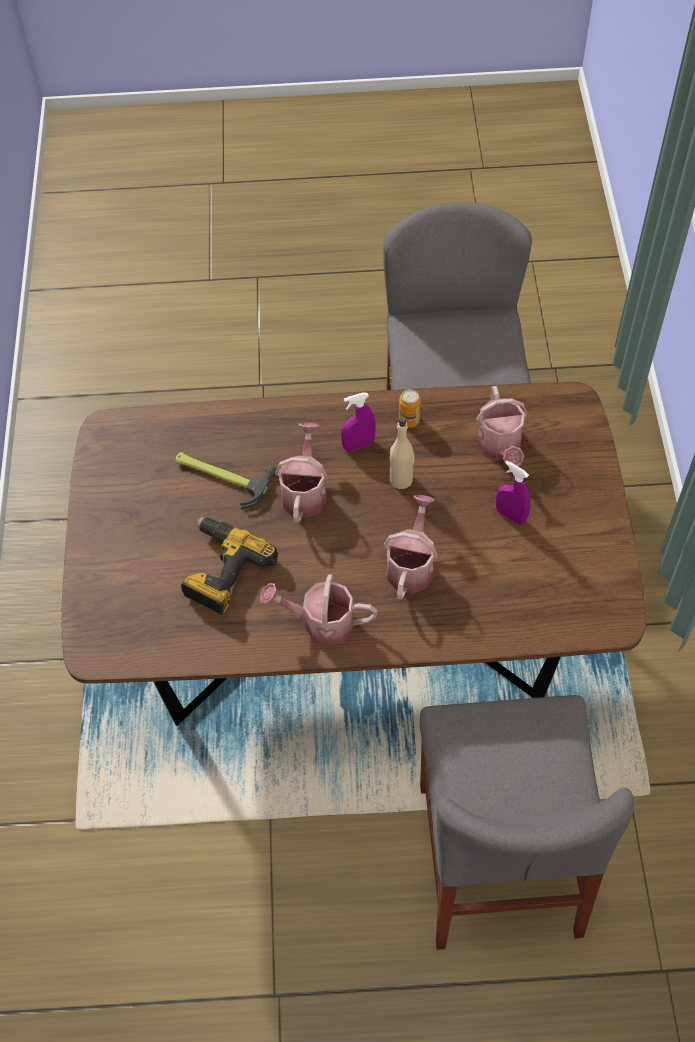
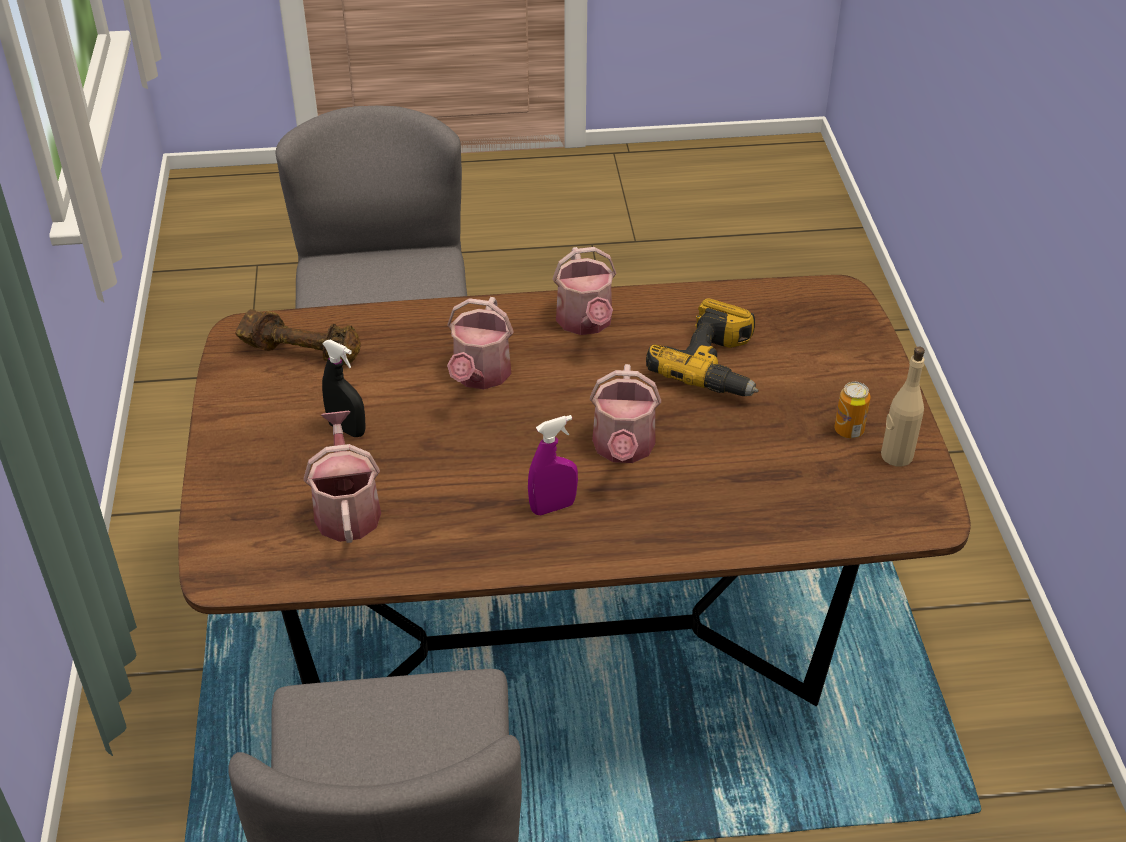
camera: 175 degrees right, 15 degrees down
hammer [175,452,277,509] -> none
watering can [260,574,378,646] -> watering can turned 75 degrees clockwise [552,247,617,335]
beige bottle [390,417,415,489] -> beige bottle moved to [881,346,925,467]
can [399,389,421,428] -> can moved to [834,382,871,438]
purple spray bottle [496,461,530,525] -> black spray bottle [322,340,366,437]
none -> brown dumbbell [235,309,361,365]

